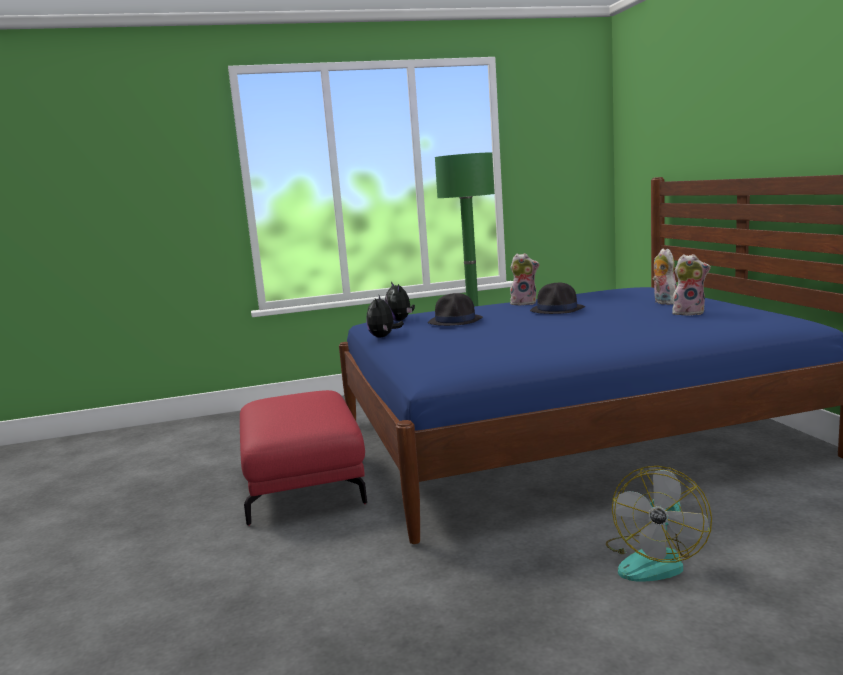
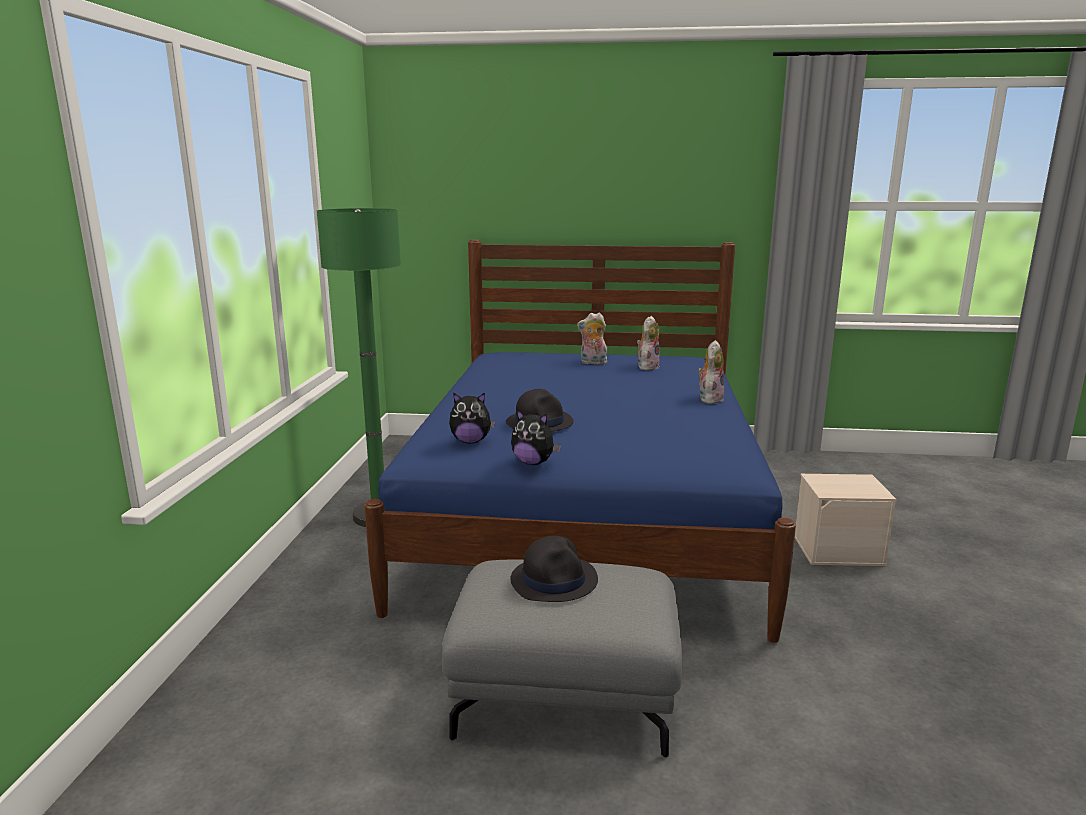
camera: 70 degrees left, 5 degrees up
red ottoman [240,390,367,526] -> grey ottoman [442,560,682,758]
plush toy [510,253,540,305] -> plush toy moved to [698,340,724,404]
black hat [530,283,585,314] -> black hat moved to [510,536,598,602]
fan [606,466,712,582] -> beige storage box [795,474,897,566]

